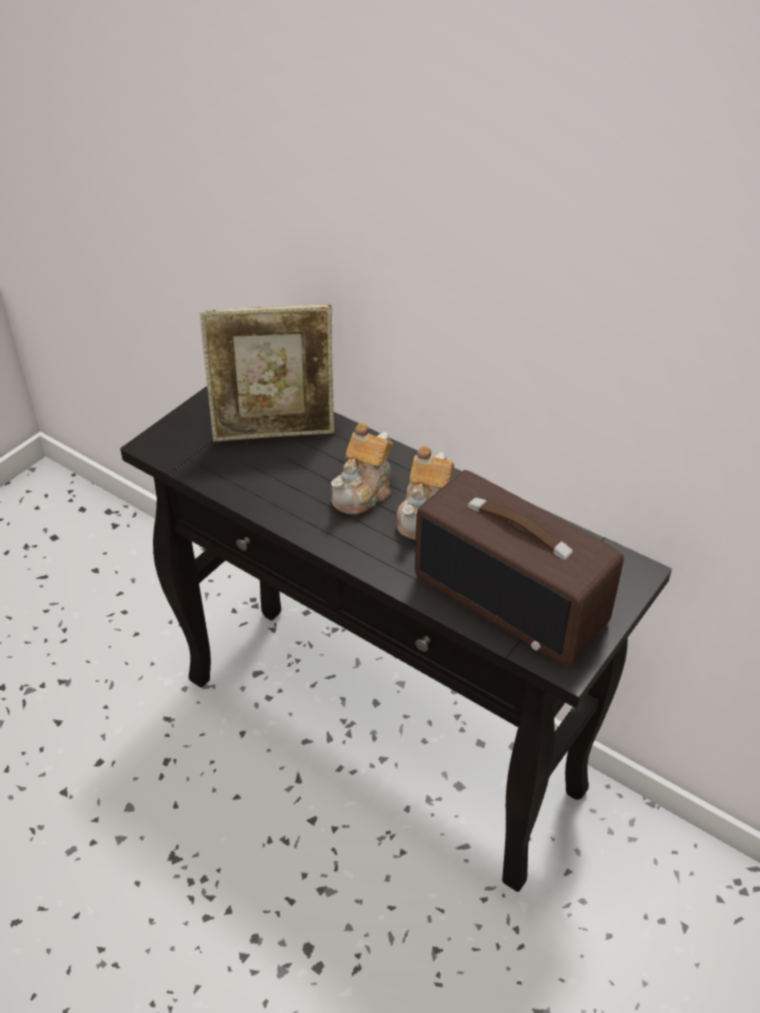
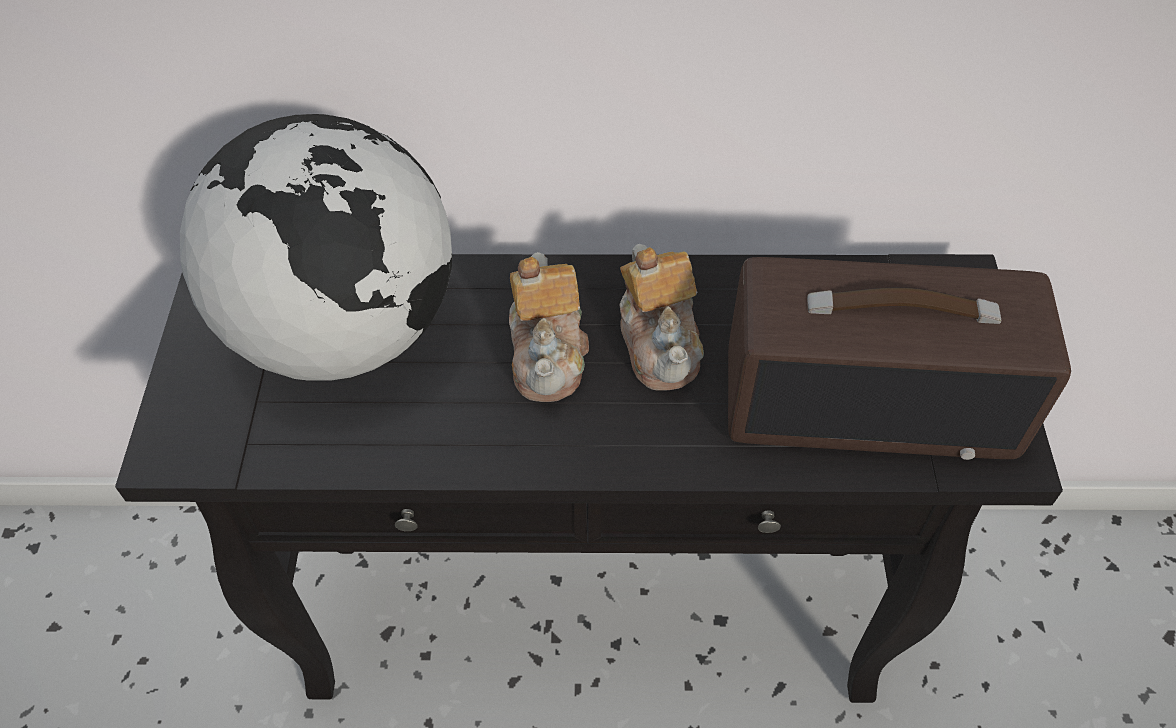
camera: 35 degrees left, 10 degrees up
picture frame [200,305,334,442] -> globe [180,114,452,380]

